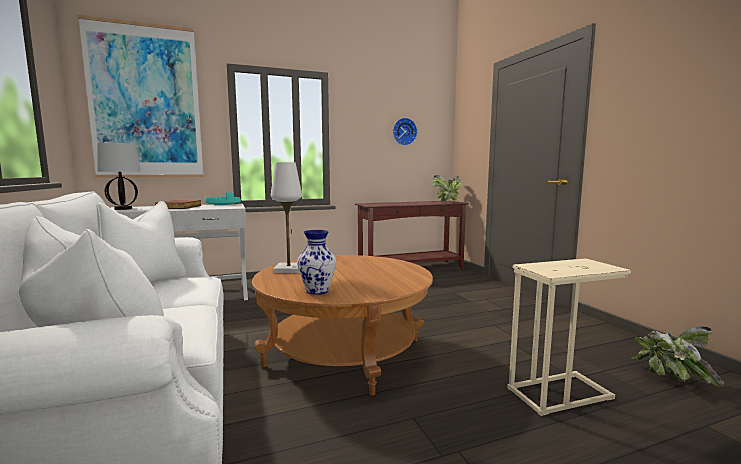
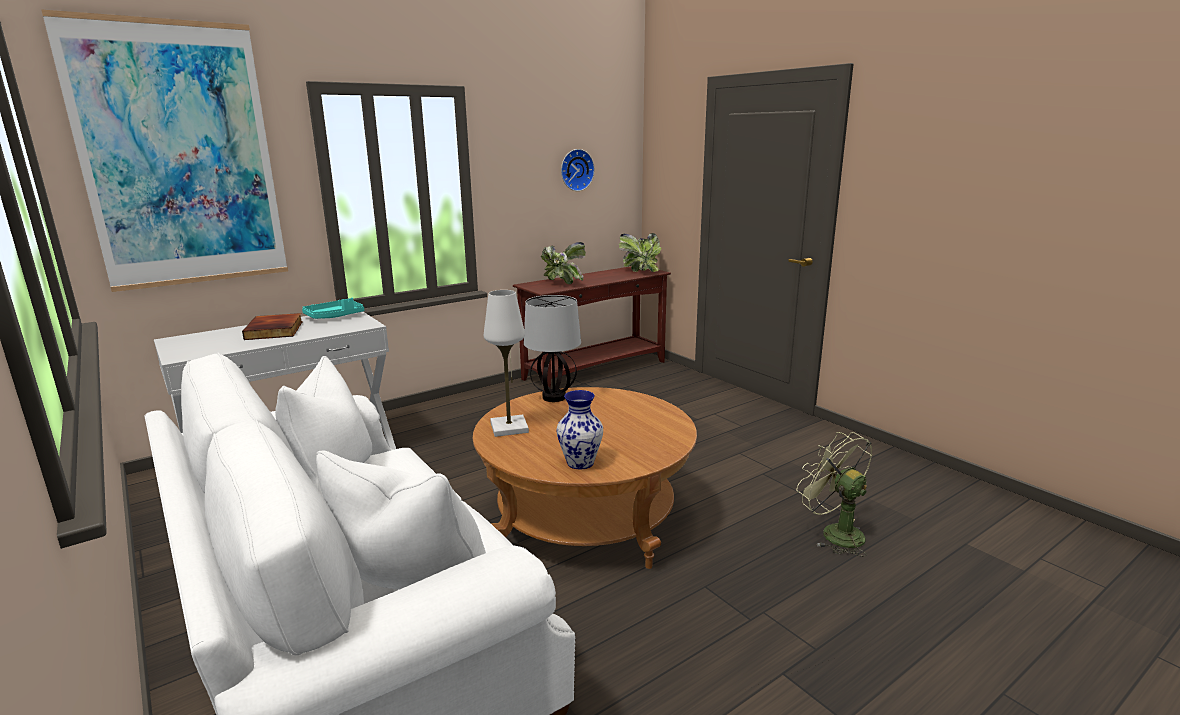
camera: 15 degrees left, 10 degrees up
table lamp [97,143,141,210] -> table lamp moved to [524,295,581,402]
beige side table [507,259,631,416] -> green fan [796,432,872,557]
potted plant [631,326,725,387] -> potted plant moved to [541,242,586,284]

